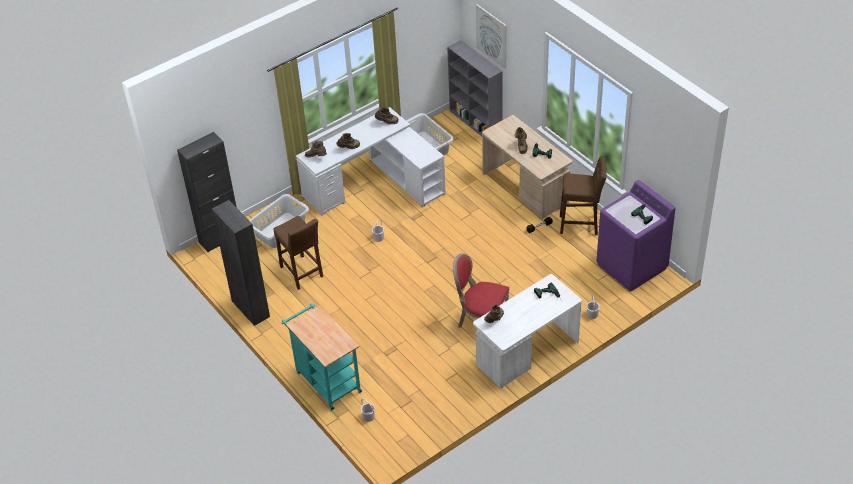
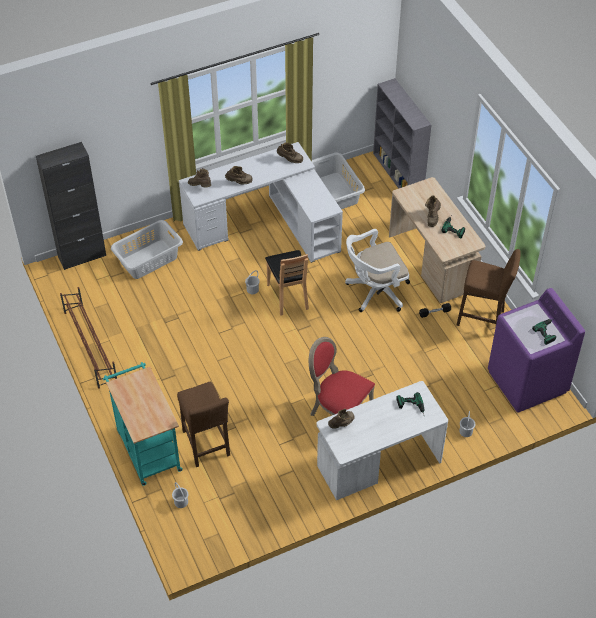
camera: 10 degrees right, 5 degrees up
black cabinet [212,200,270,326] -> brown shoe rack [60,287,117,389]
brown stool [273,216,323,290] -> brown stool moved to [177,382,230,467]
picture [476,4,507,69] -> none
none -> brown chair [265,250,309,316]
none -> white office chair [345,229,410,312]

